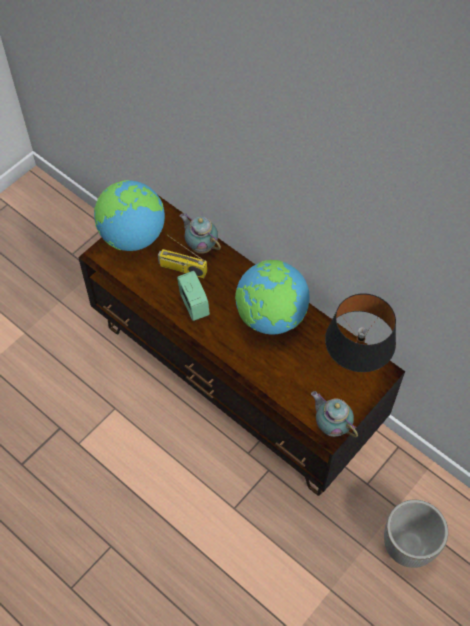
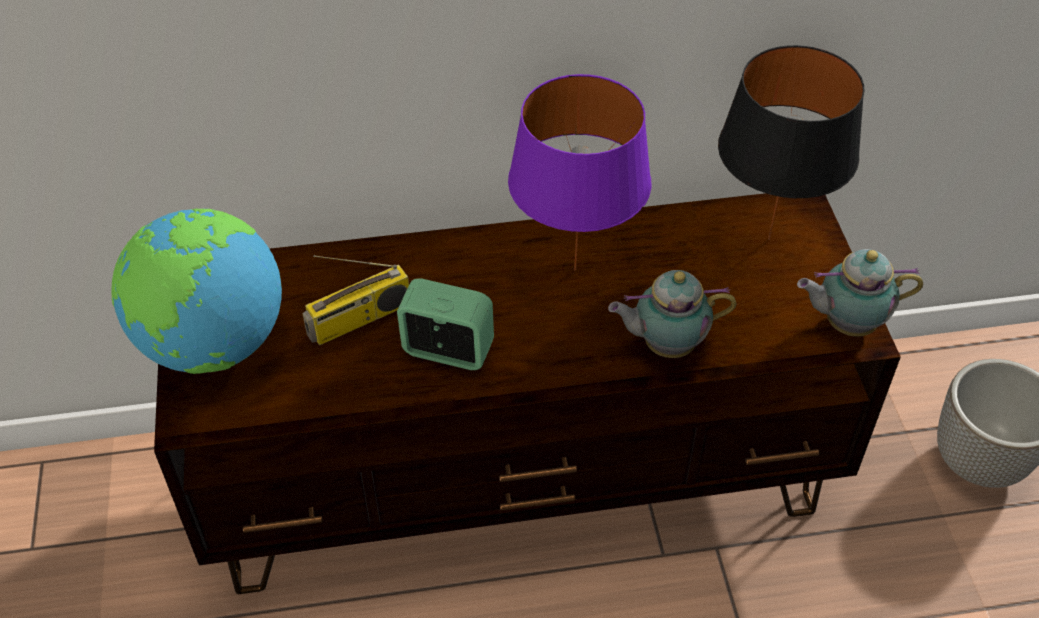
camera: 50 degrees left, 10 degrees down
teapot [180,213,221,254] -> teapot moved to [608,270,736,358]
globe [235,260,310,334] -> purple table lamp [508,74,651,270]

